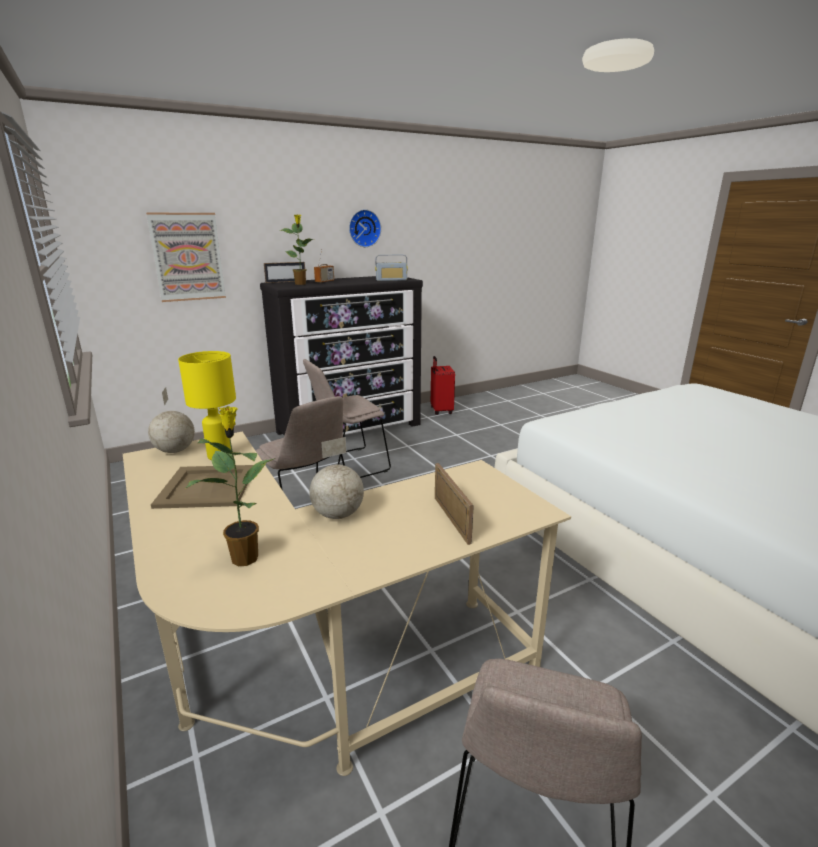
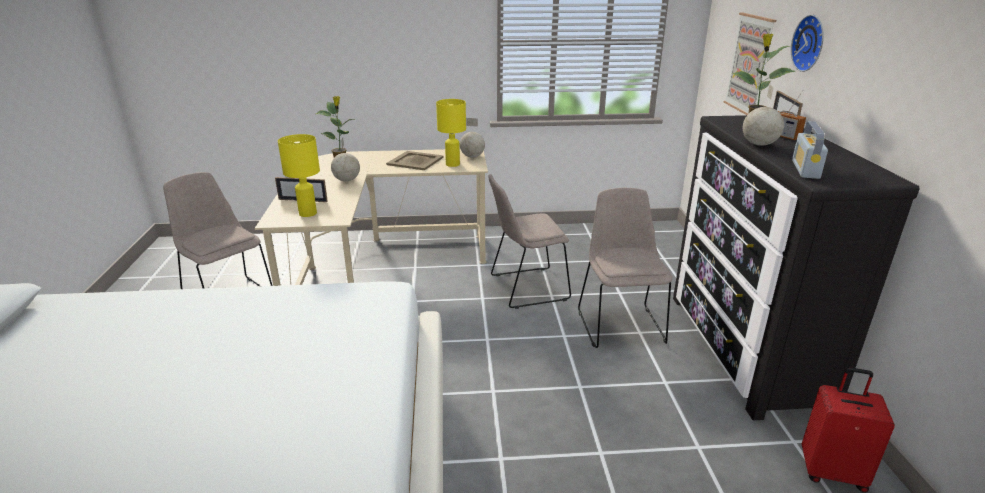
camera: 115 degrees right, 5 degrees up
wall clock [349,209,381,247] -> wall clock moved to [791,15,824,72]
none -> yellow table lamp [278,134,320,217]
none -> globe [743,84,784,146]

